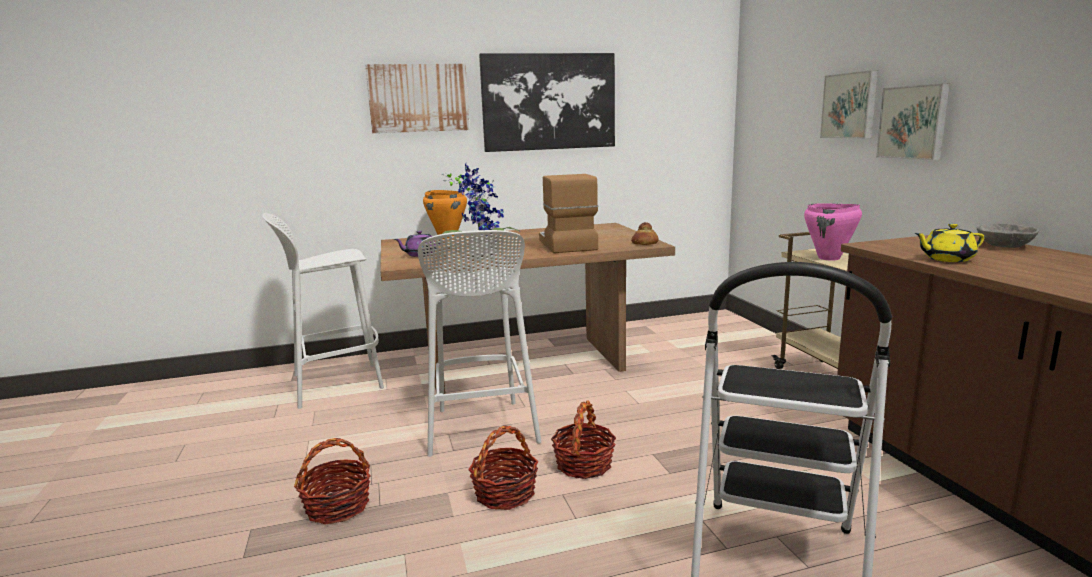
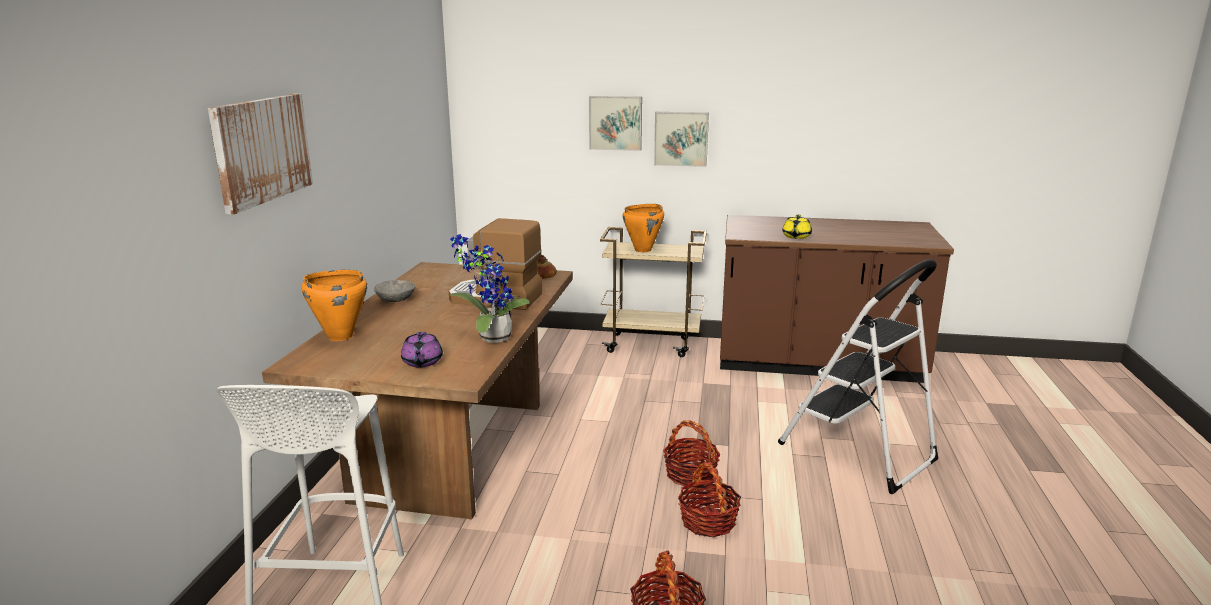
camera: 65 degrees left, 5 degrees up
white stool [418,230,542,457] -> none
picture [479,53,615,152] -> none
pink cooking pot [804,203,862,261] -> orange cooking pot [623,204,664,252]
grey bowl [977,223,1039,248] -> grey bowl moved to [374,280,415,302]

